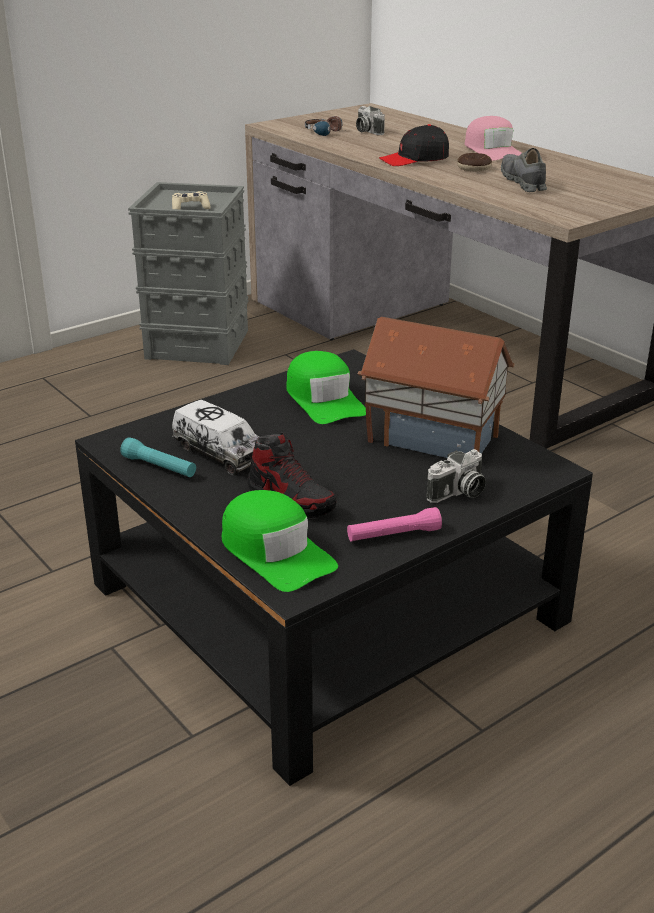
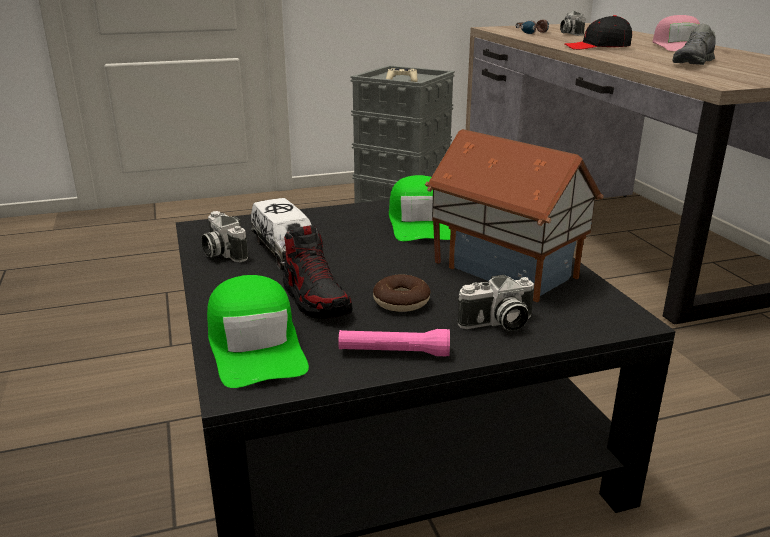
camera: 20 degrees right, 5 degrees down
turquoise flashlight [120,437,196,477] -> camera [201,211,248,263]
donut [457,153,492,171] -> donut moved to [373,275,430,312]
grey shoe [501,148,547,192] -> grey shoe turned 150 degrees counterclockwise [672,24,716,65]

